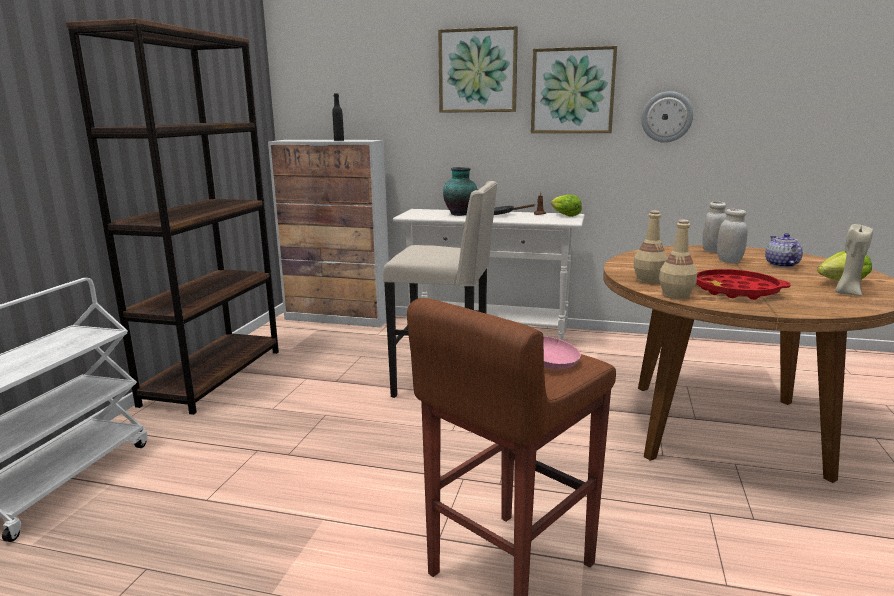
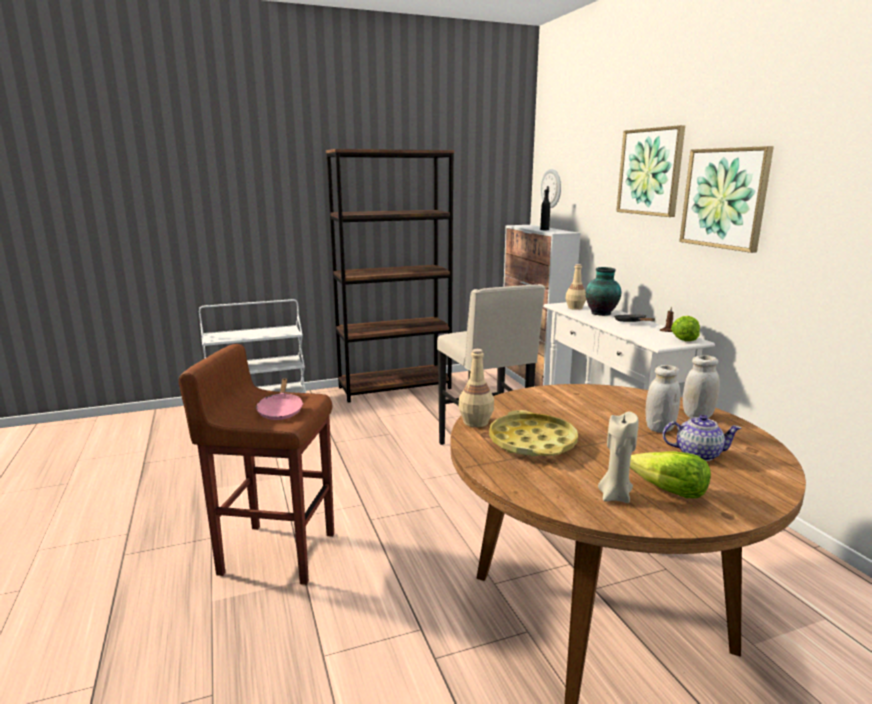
camera: 55 degrees right, 0 degrees up
beige bottle [633,210,668,284] -> beige bottle moved to [565,264,586,310]
wall clock [641,91,693,143] -> wall clock moved to [541,169,561,208]
red tray [696,269,791,300] -> yellow tray [489,410,578,456]
teapot [765,233,803,268] -> teapot turned 45 degrees clockwise [662,415,742,461]

